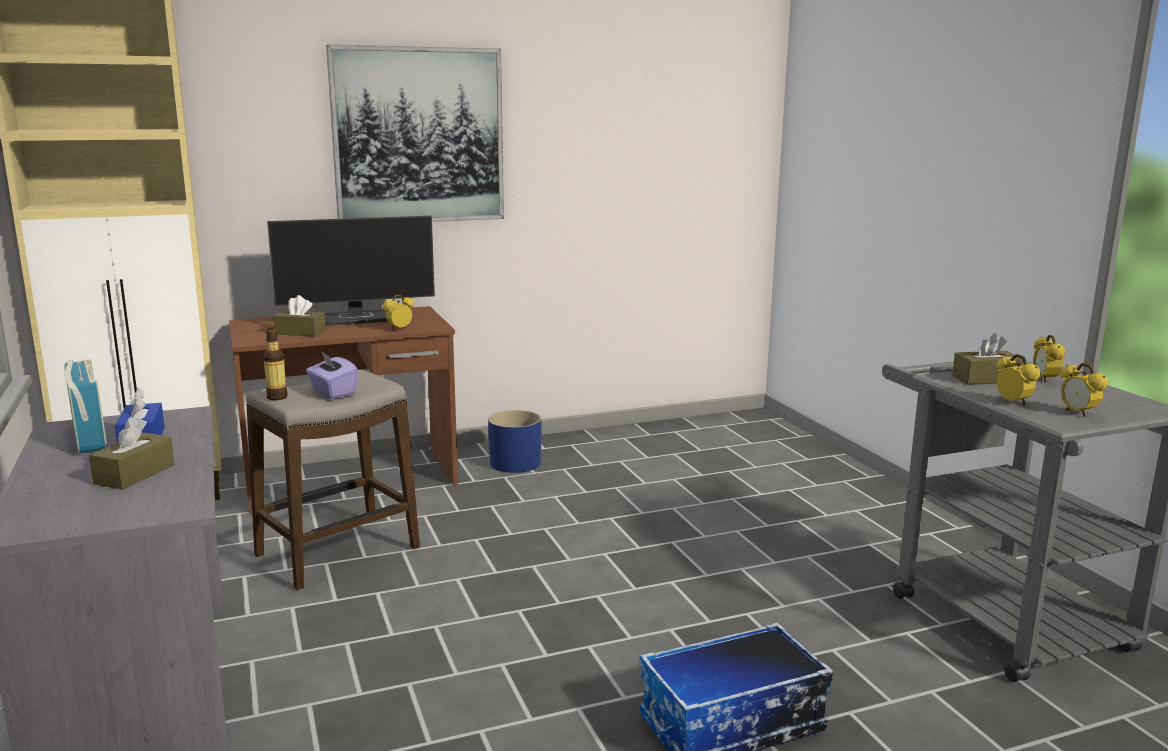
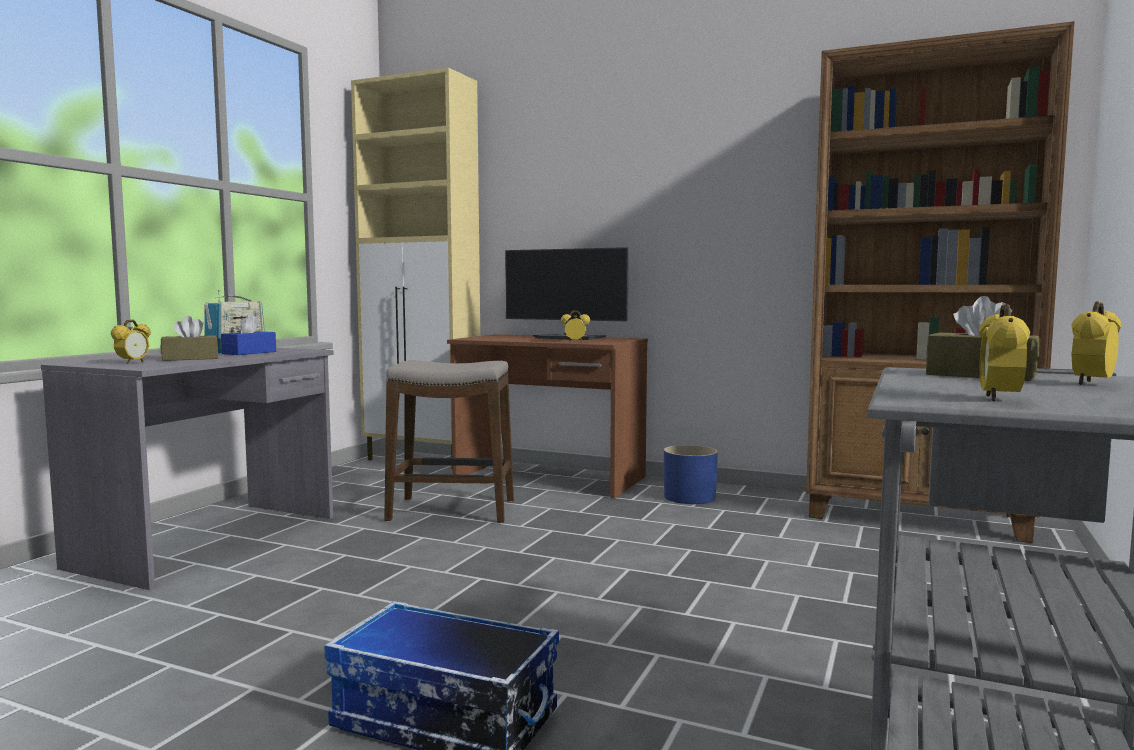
camera: 45 degrees right, 10 degrees down
bottle [263,327,288,400] -> none
brown tissue box [273,295,326,337] -> none
purple tissue box [306,351,358,399] -> none
picture [326,45,504,222] -> none
alarm clock [996,354,1041,406] -> alarm clock moved to [111,319,151,364]
none -> brown bookcase [806,21,1075,543]

